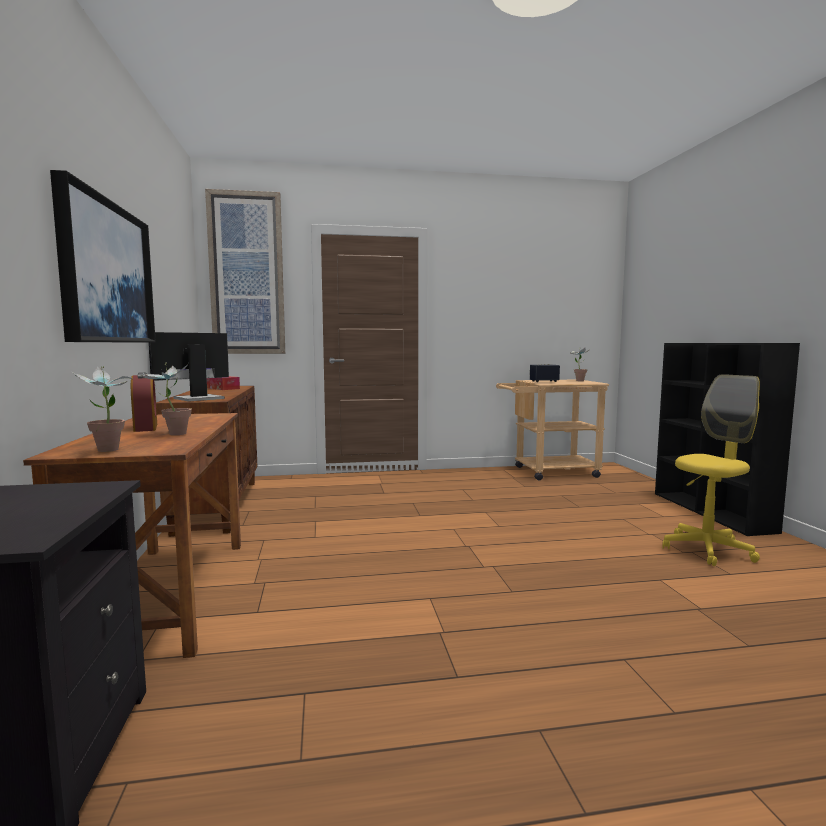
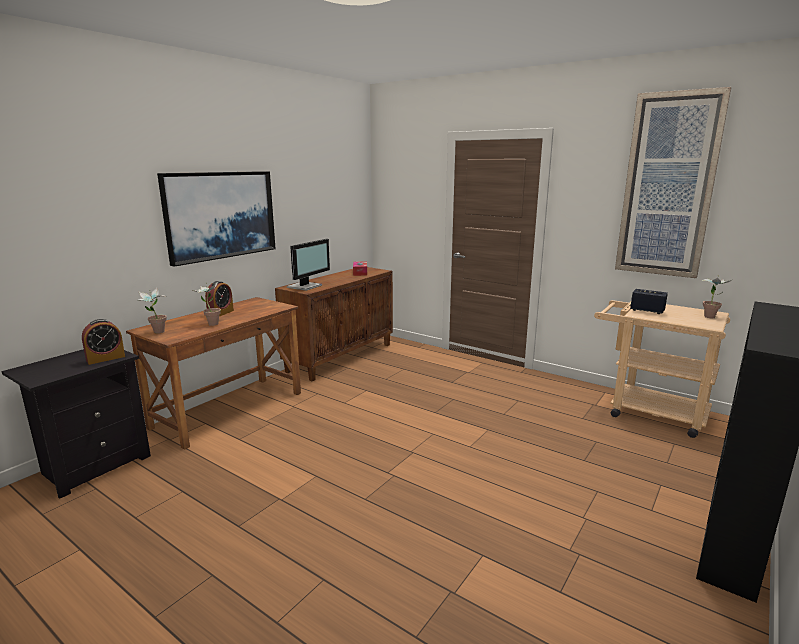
camera: 45 degrees right, 10 degrees up
monitor [148,332,229,402] -> monitor turned 120 degrees clockwise [287,239,330,291]
picture [205,189,285,354] -> picture moved to [615,87,731,278]
yellow office chair [662,374,760,566] -> none
none -> alarm clock [82,319,125,365]

